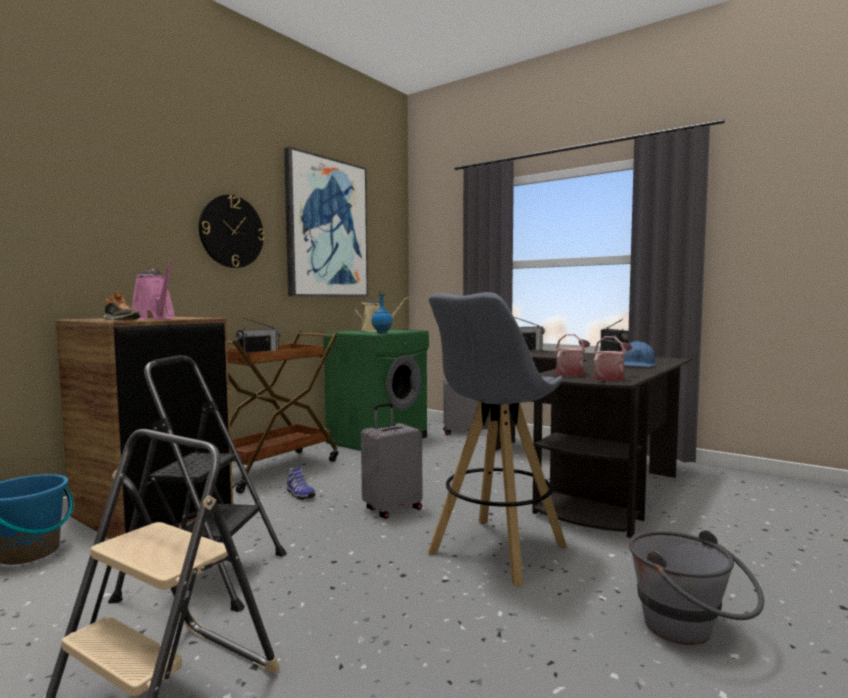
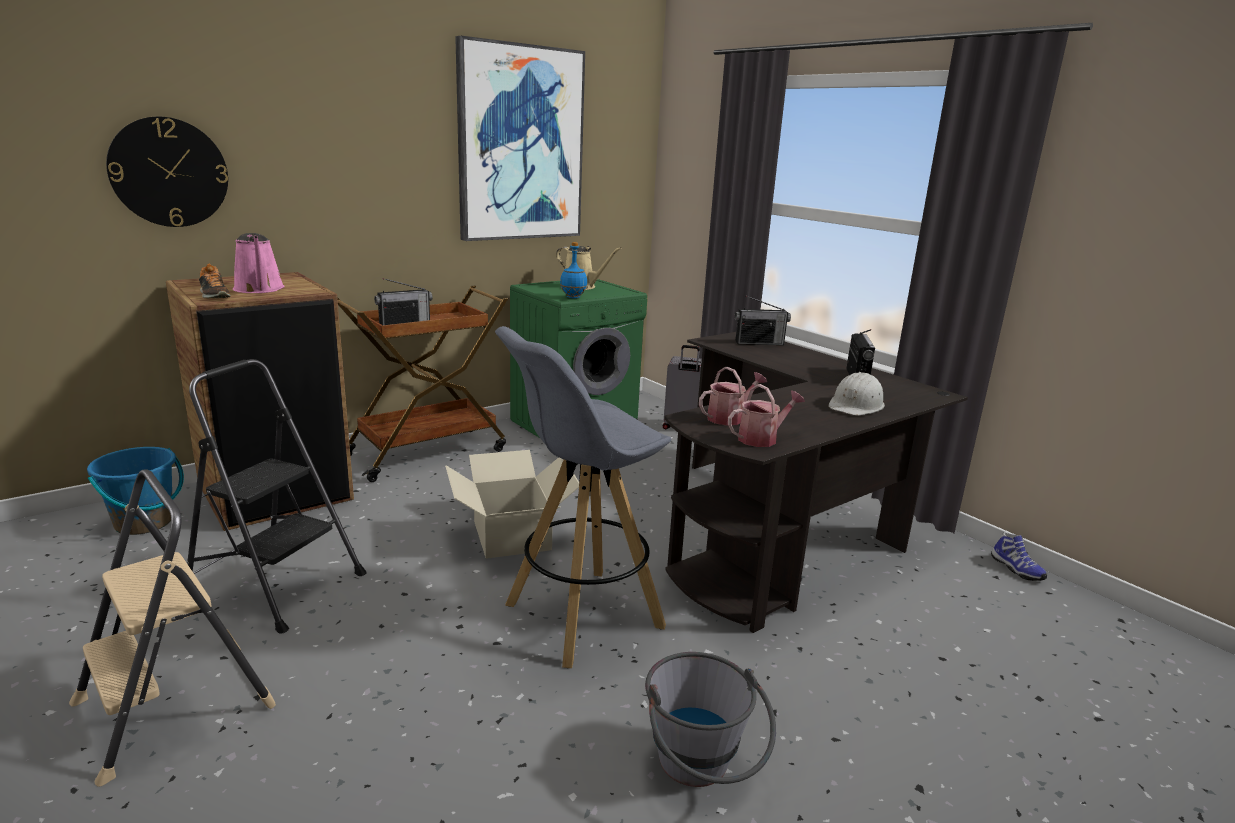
camera: 15 degrees right, 15 degrees up
wall clock [199,195,265,268] -> wall clock moved to [106,117,228,227]
shoe [286,467,315,500] -> shoe moved to [991,532,1047,581]
grey suitcase [361,403,422,519] -> cardboard box [445,450,579,559]
blue hard hat [624,341,657,367] -> white hard hat [829,372,885,415]

